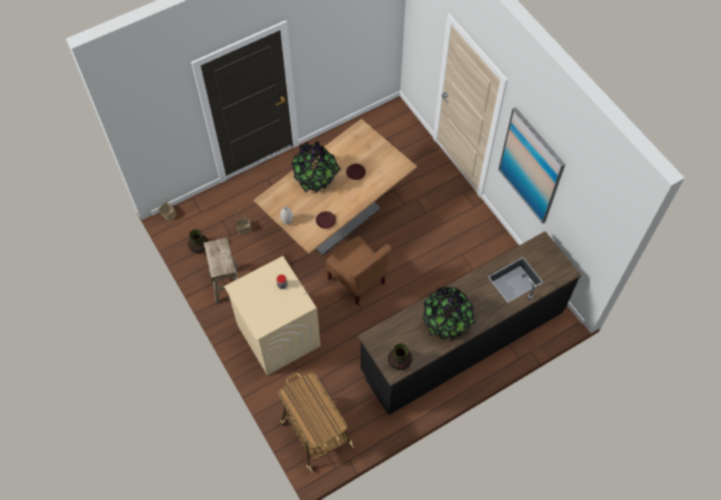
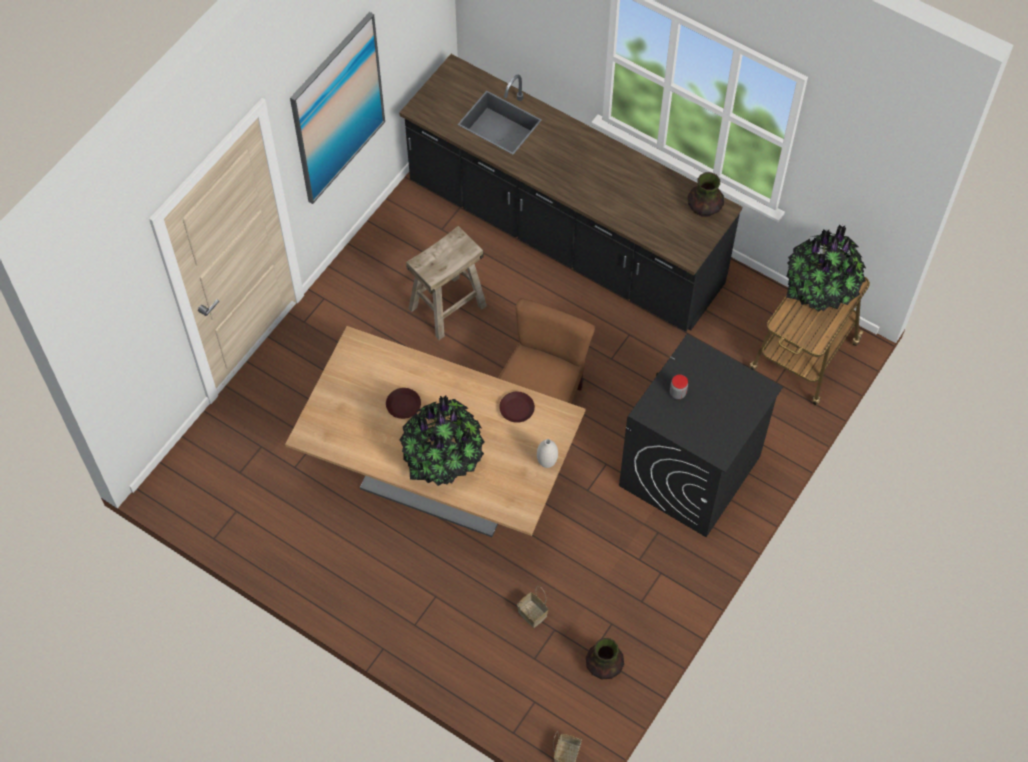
camera: 115 degrees left, 0 degrees up
beige stool [204,237,239,304] -> beige stool moved to [406,226,487,340]
beige washing machine [224,256,321,376] -> black washing machine [619,334,783,537]
potted plant [422,287,476,340] -> potted plant moved to [786,225,866,312]

